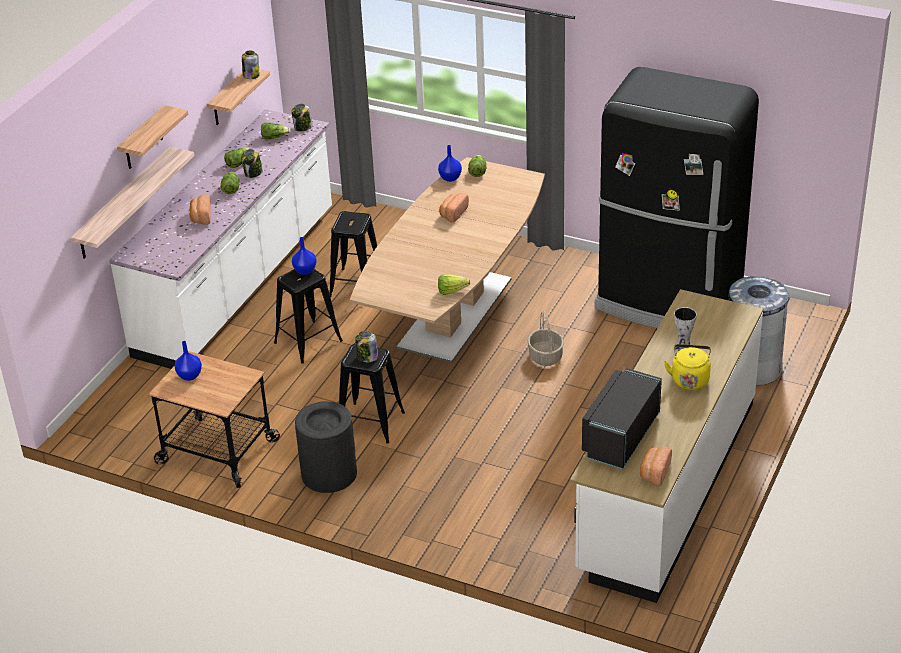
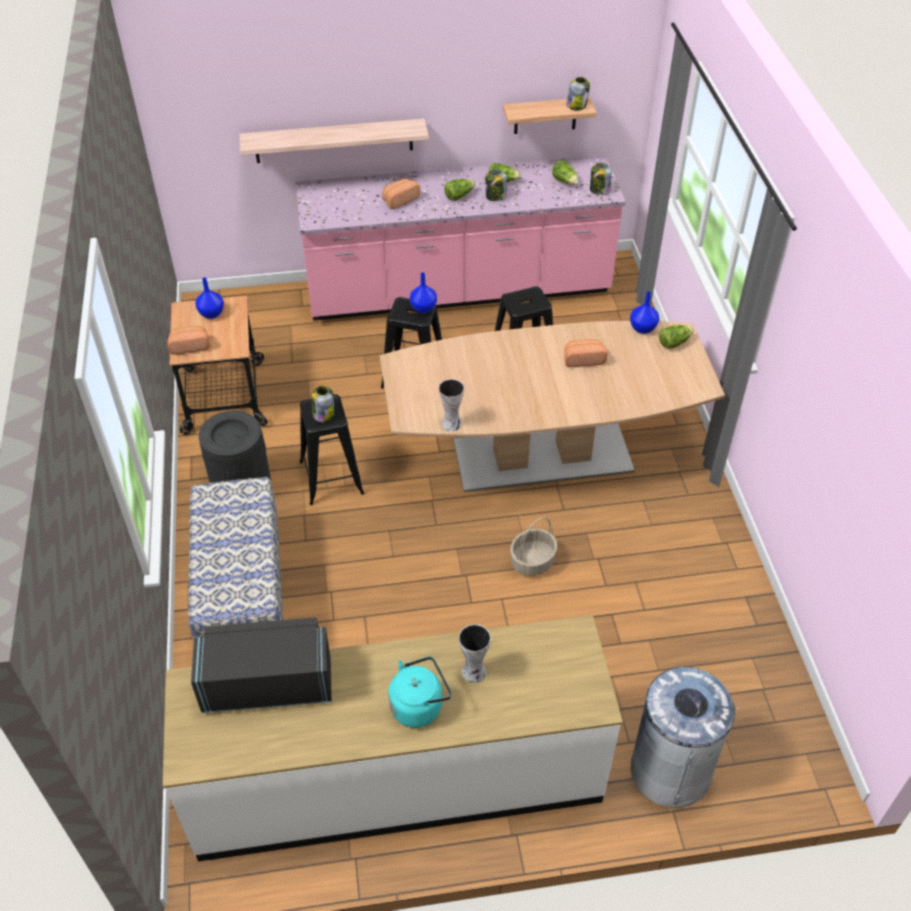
camera: 55 degrees right, 10 degrees up
white counter [109,109,332,369] -> pink counter [296,155,626,321]
shelf [117,105,188,169] -> none
lettuce [438,274,470,295] -> vase [439,379,464,431]
black fridge [594,67,759,328] -> none
bread [640,447,672,487] -> bread moved to [168,326,210,355]
yellow kettle [664,344,711,390] -> turquoise kettle [388,656,452,728]
none -> bench [188,477,283,641]

